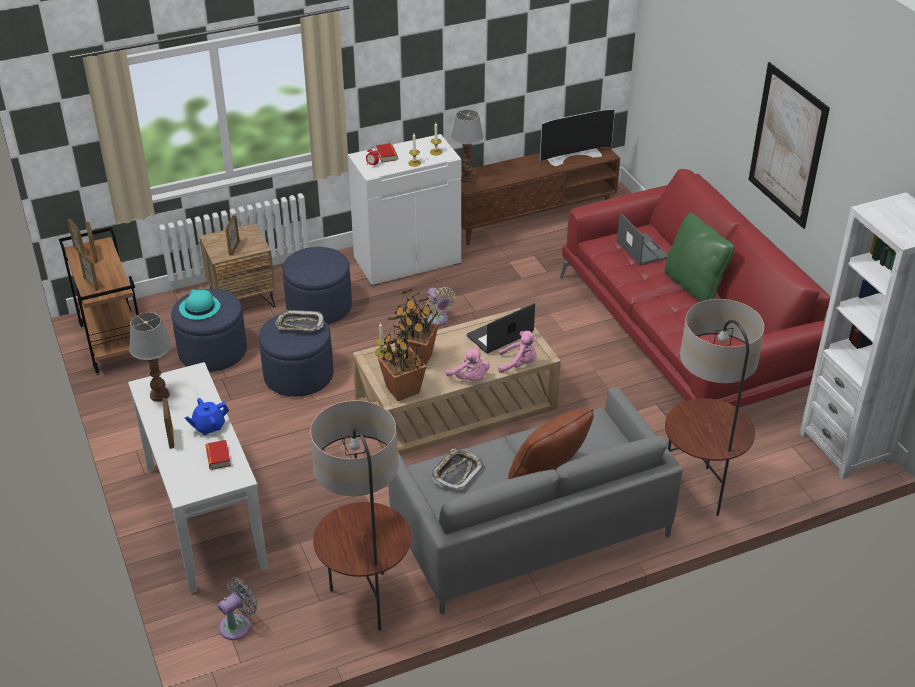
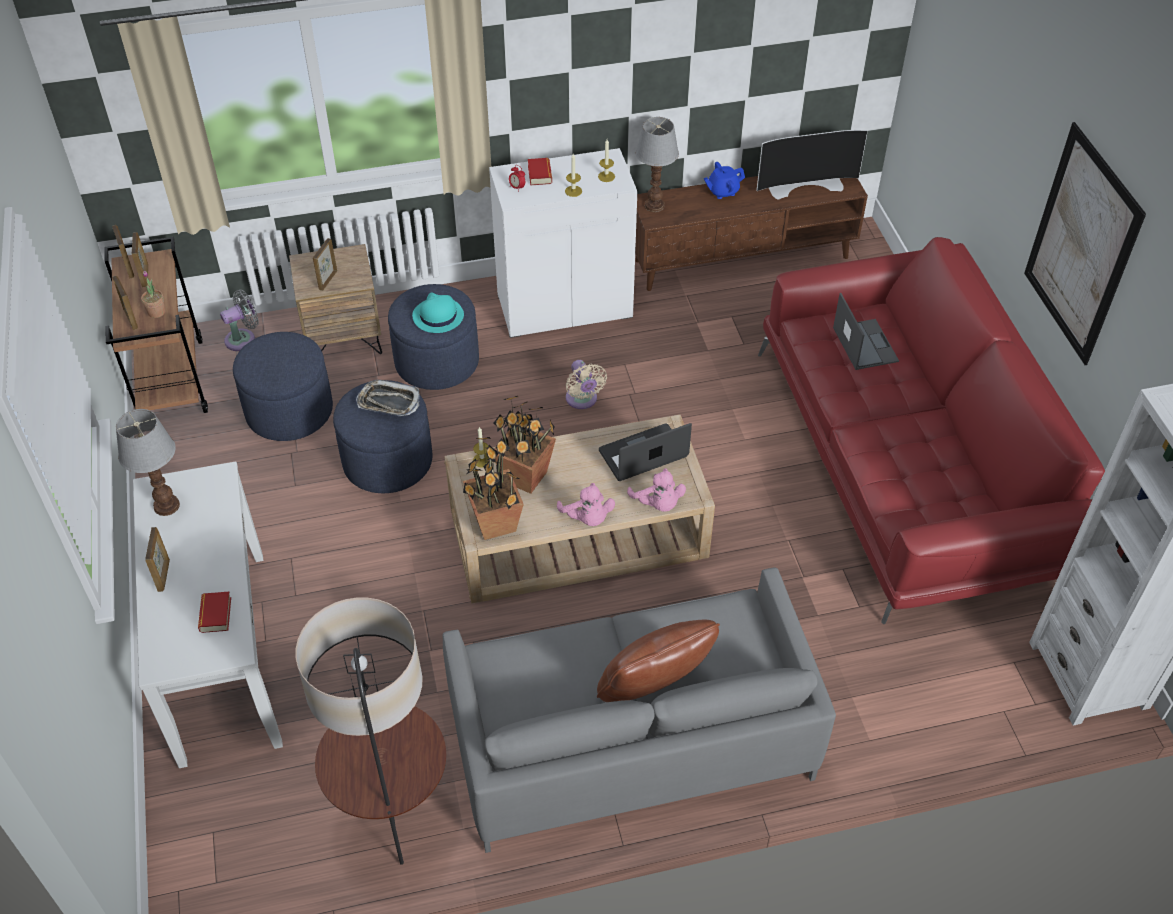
camera: 10 degrees right, 10 degrees up
turquoise hat [179,289,220,320] -> turquoise hat moved to [412,292,464,333]
blue teapot [185,398,229,435] -> blue teapot moved to [704,162,745,199]
grey fan [218,577,258,640] -> grey fan moved to [220,290,259,351]
tray [432,449,483,490] -> none
pink plush toy [498,331,537,373] -> pink plush toy turned 45 degrees clockwise [627,468,686,512]
green pillow [664,213,735,302] -> none
floor lamp [665,299,764,516] -> none
none -> potted plant [141,271,166,318]

